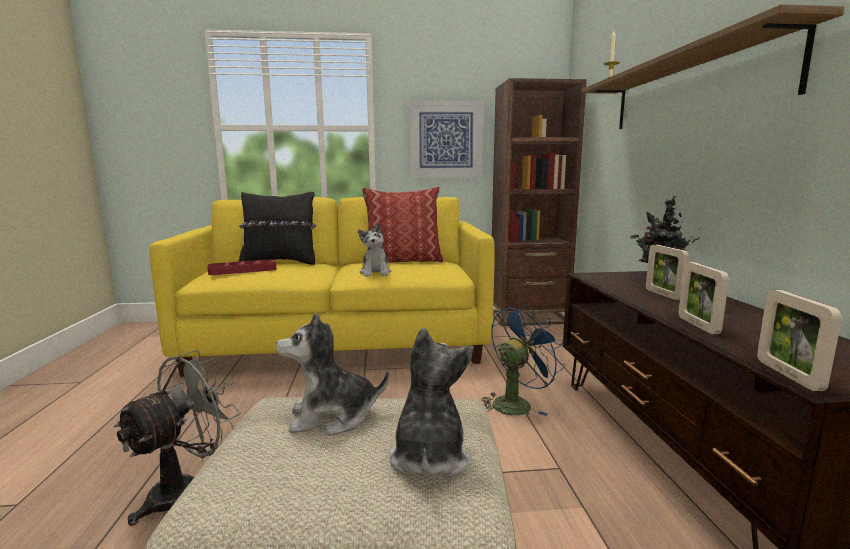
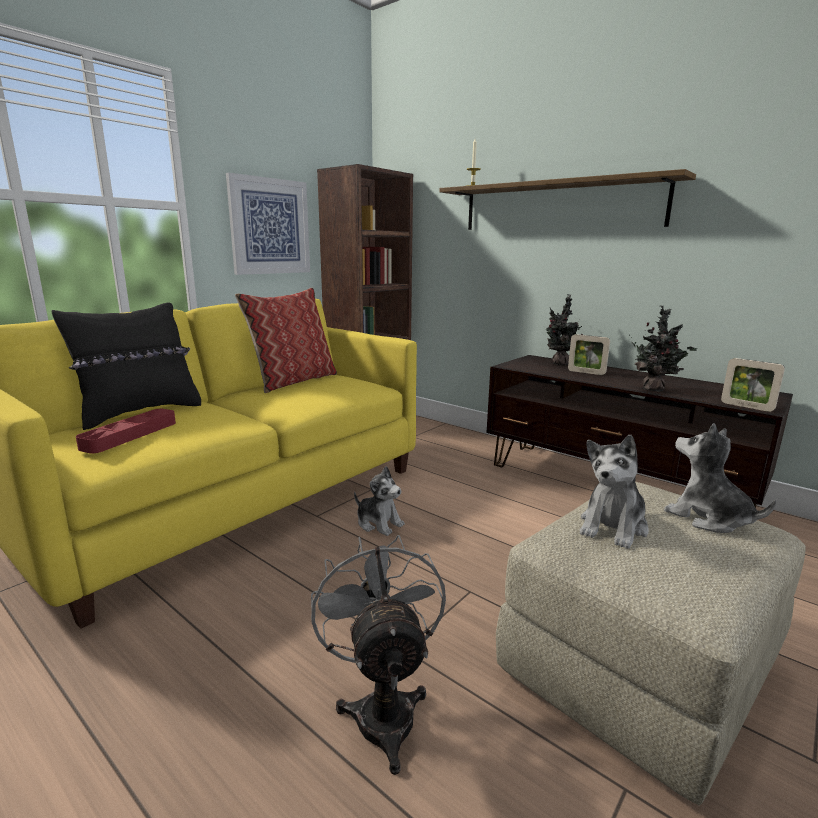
camera: 45 degrees left, 5 degrees up
plush toy [358,223,391,277] -> plush toy moved to [354,466,405,536]
blue fan [482,305,565,416] -> none
picture frame [679,262,729,334] -> potted plant [629,305,697,391]

